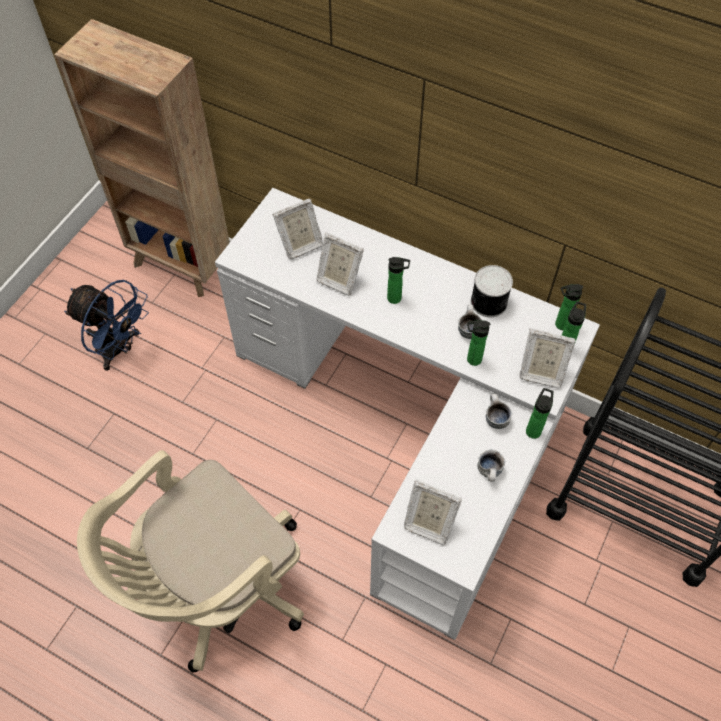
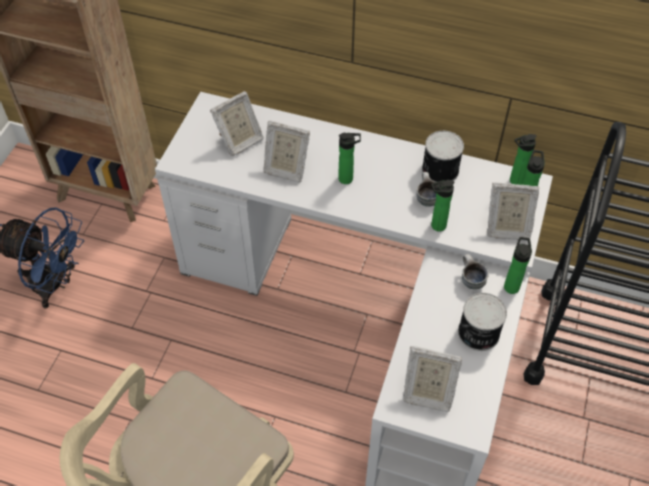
camera: 10 degrees left, 5 degrees down
mug [478,450,505,482] -> can [458,293,507,351]

